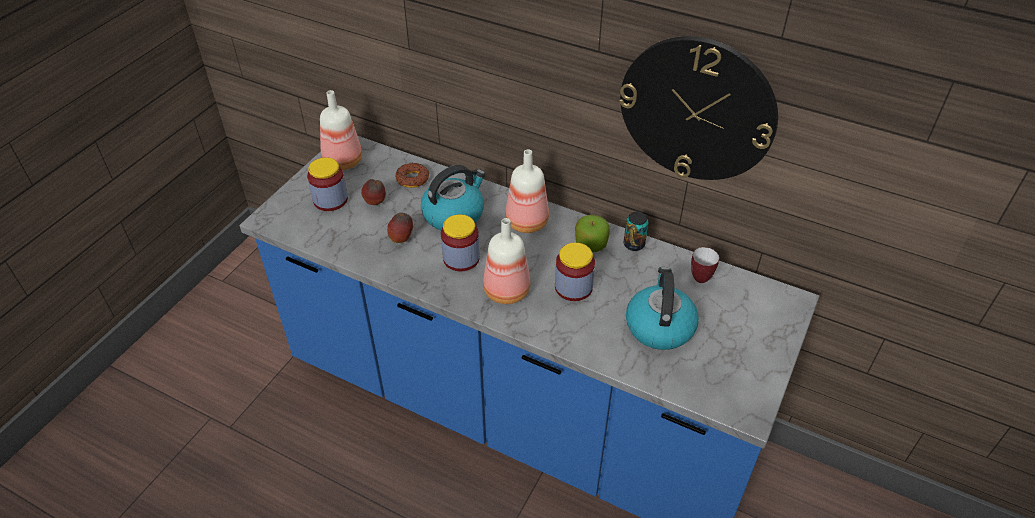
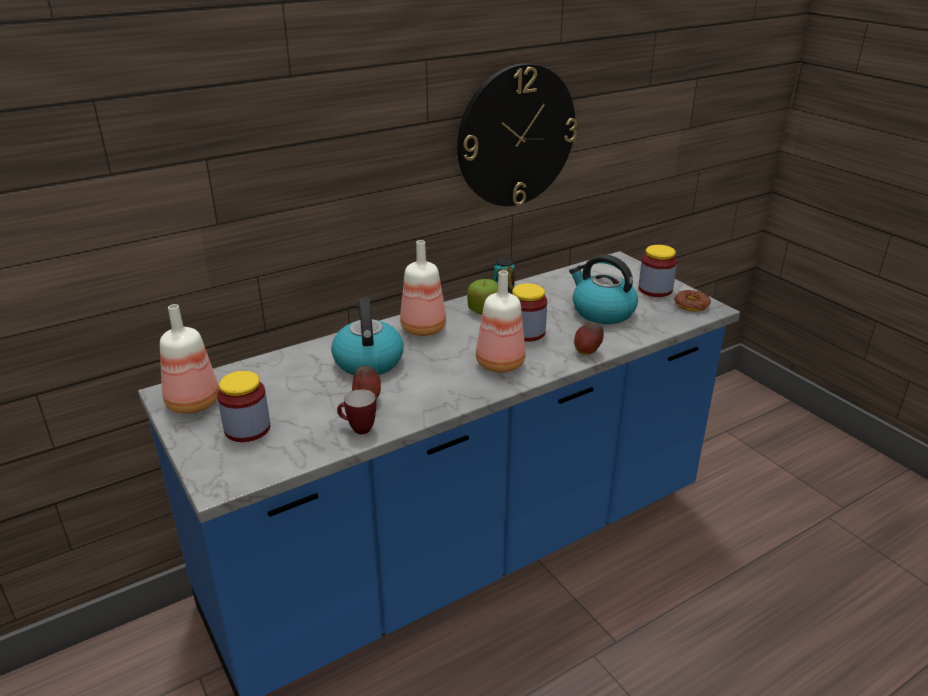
camera: 60 degrees left, 15 degrees down
apple [361,179,386,205] -> apple moved to [574,322,604,355]
donut [395,163,429,188] -> donut moved to [674,290,711,312]
jar [441,214,480,271] -> jar moved to [638,245,677,297]
mug [691,247,719,283] -> mug moved to [337,389,377,434]

